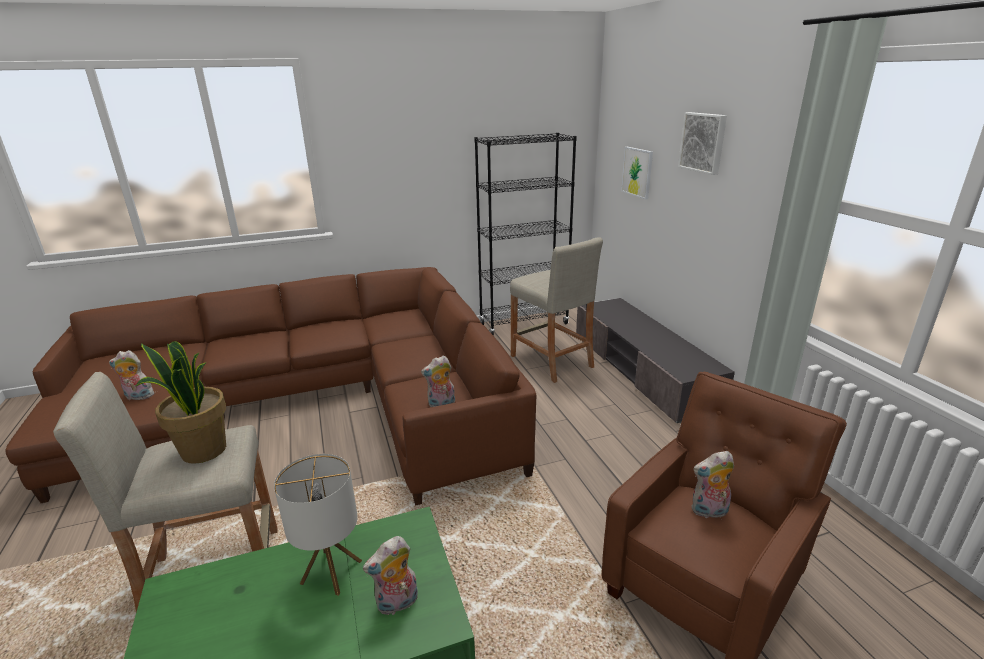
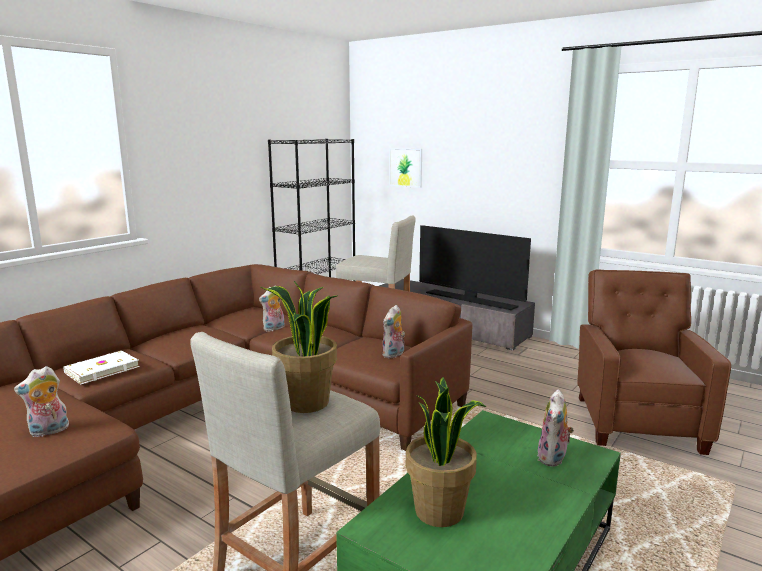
camera: 35 degrees left, 10 degrees down
table lamp [274,454,362,596] -> none
picture [678,112,727,175] -> none
plush toy [691,451,734,518] -> plush toy moved to [259,285,285,332]
none -> white book [63,351,140,385]
none -> potted plant [406,377,486,527]
none -> television [419,225,531,310]

